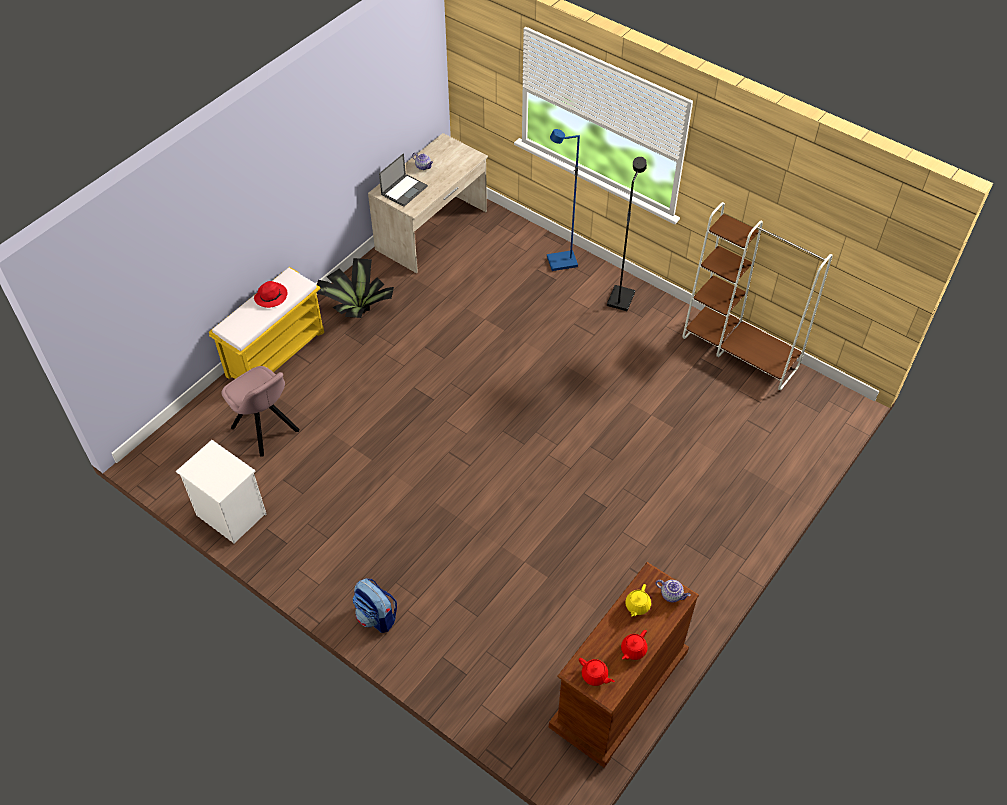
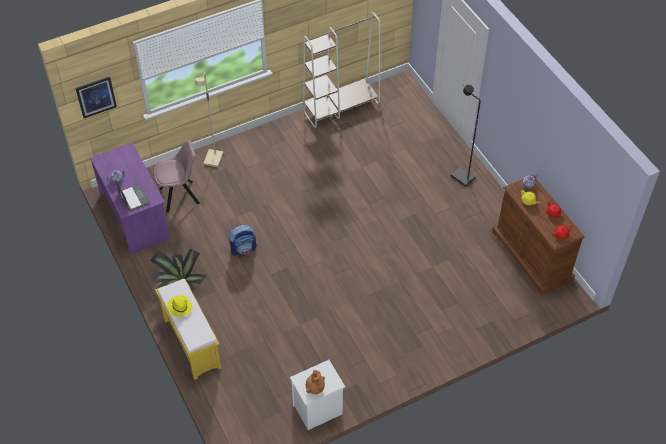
camera: 65 degrees left, 0 degrees up
pink chair [221,366,299,457] -> pink chair moved to [154,140,200,213]
red hat [254,281,288,308] -> yellow hat [167,295,192,317]
backpack [353,578,397,633] -> backpack moved to [229,225,256,256]
beige desk [368,133,488,273] -> purple desk [91,143,170,255]
blue floor lamp [547,129,580,271] -> beige floor lamp [195,72,223,167]
black floor lamp [607,157,647,311] -> black floor lamp moved to [450,85,481,186]
none -> picture [75,76,117,118]
none -> brown vase [306,370,325,394]

